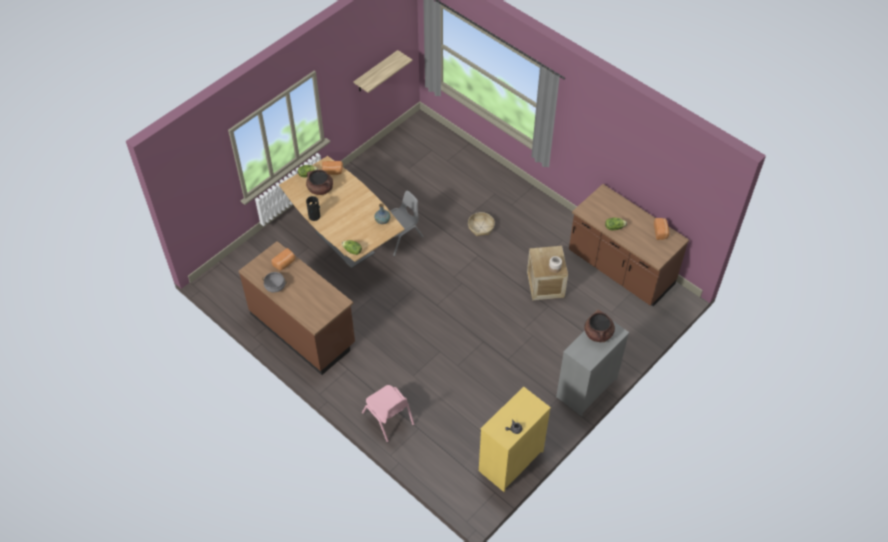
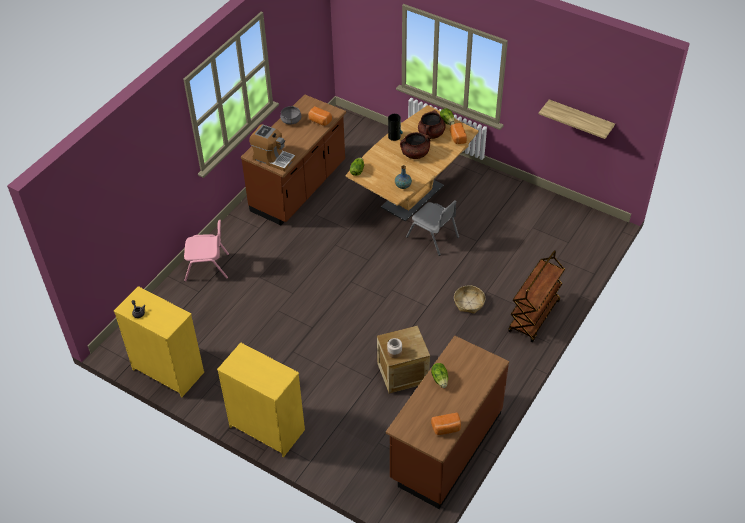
camera: 80 degrees right, 5 degrees down
pink chair [362,385,414,442] -> pink chair turned 135 degrees counterclockwise [184,220,229,282]
grey dresser [556,320,629,416] -> yellow dresser [217,342,305,457]
brown cooking pot [584,310,615,342] -> brown cooking pot moved to [400,132,430,159]
none -> coffee machine [249,124,296,171]
none -> brown cart [508,250,565,342]

